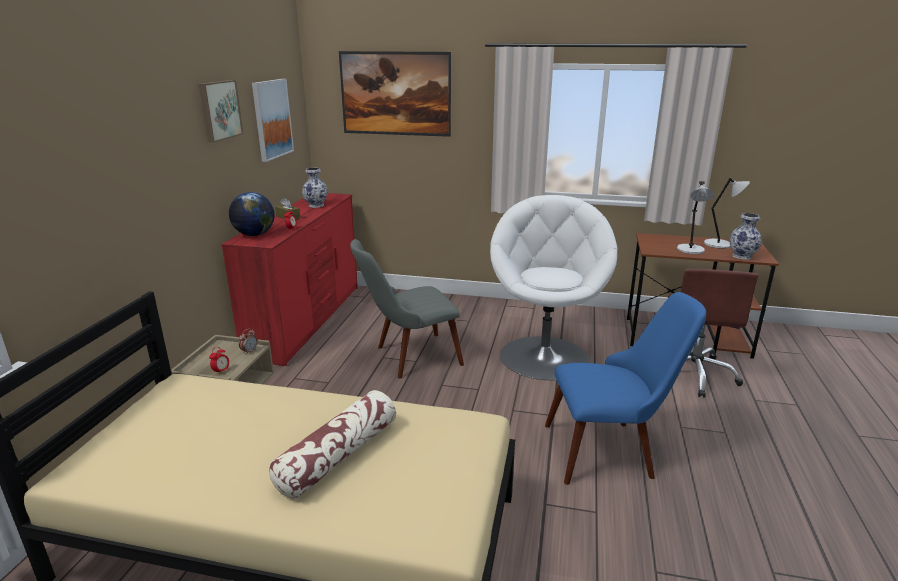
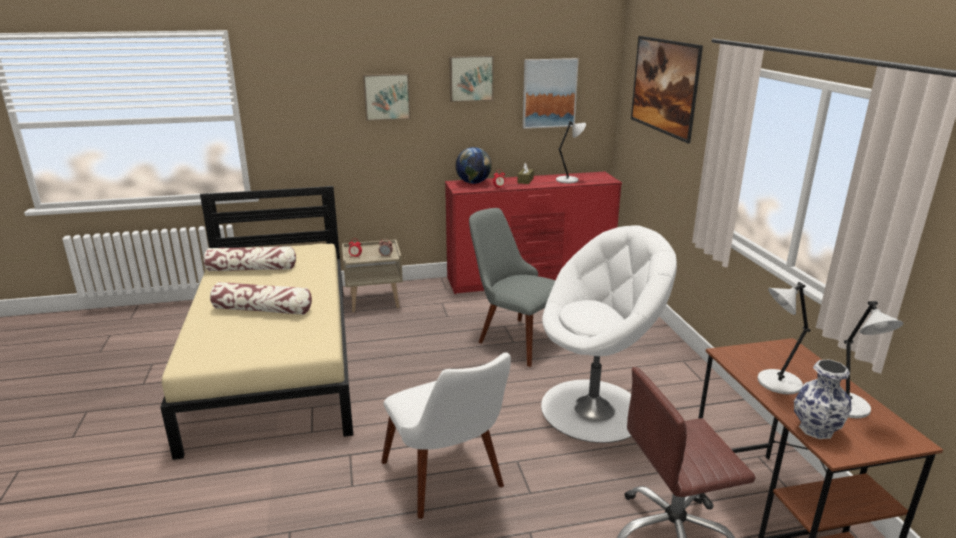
camera: 65 degrees right, 0 degrees up
vase [302,168,327,208] -> grey table lamp [556,121,586,183]
blue chair [545,292,706,485] -> white chair [381,352,511,519]
none -> pillow [203,246,296,271]
none -> picture [363,73,410,121]

